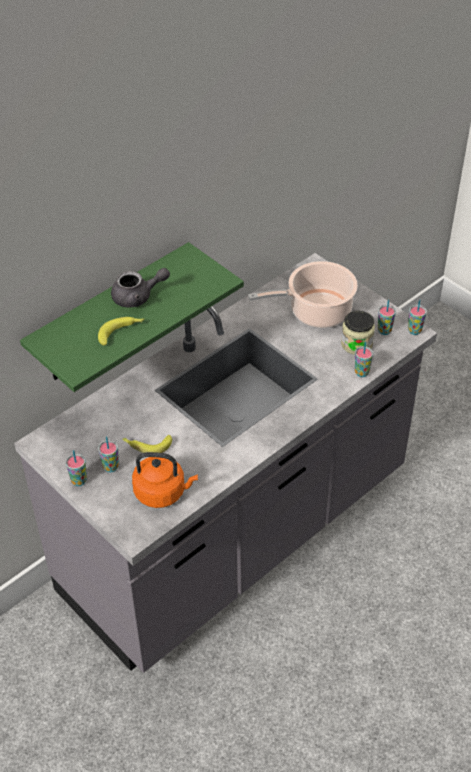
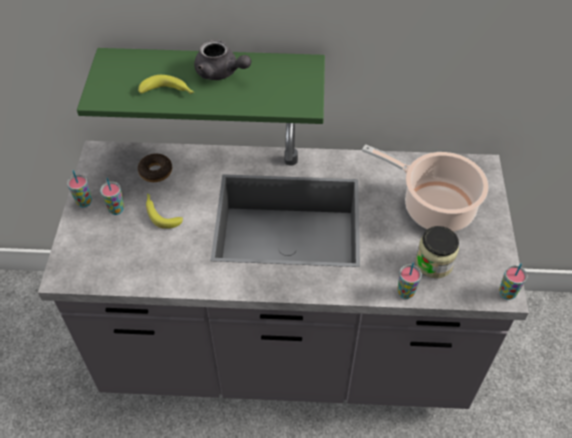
camera: 45 degrees right, 5 degrees up
orange kettle [132,452,198,508] -> none
cup [378,300,396,335] -> none
none -> donut [138,154,172,182]

